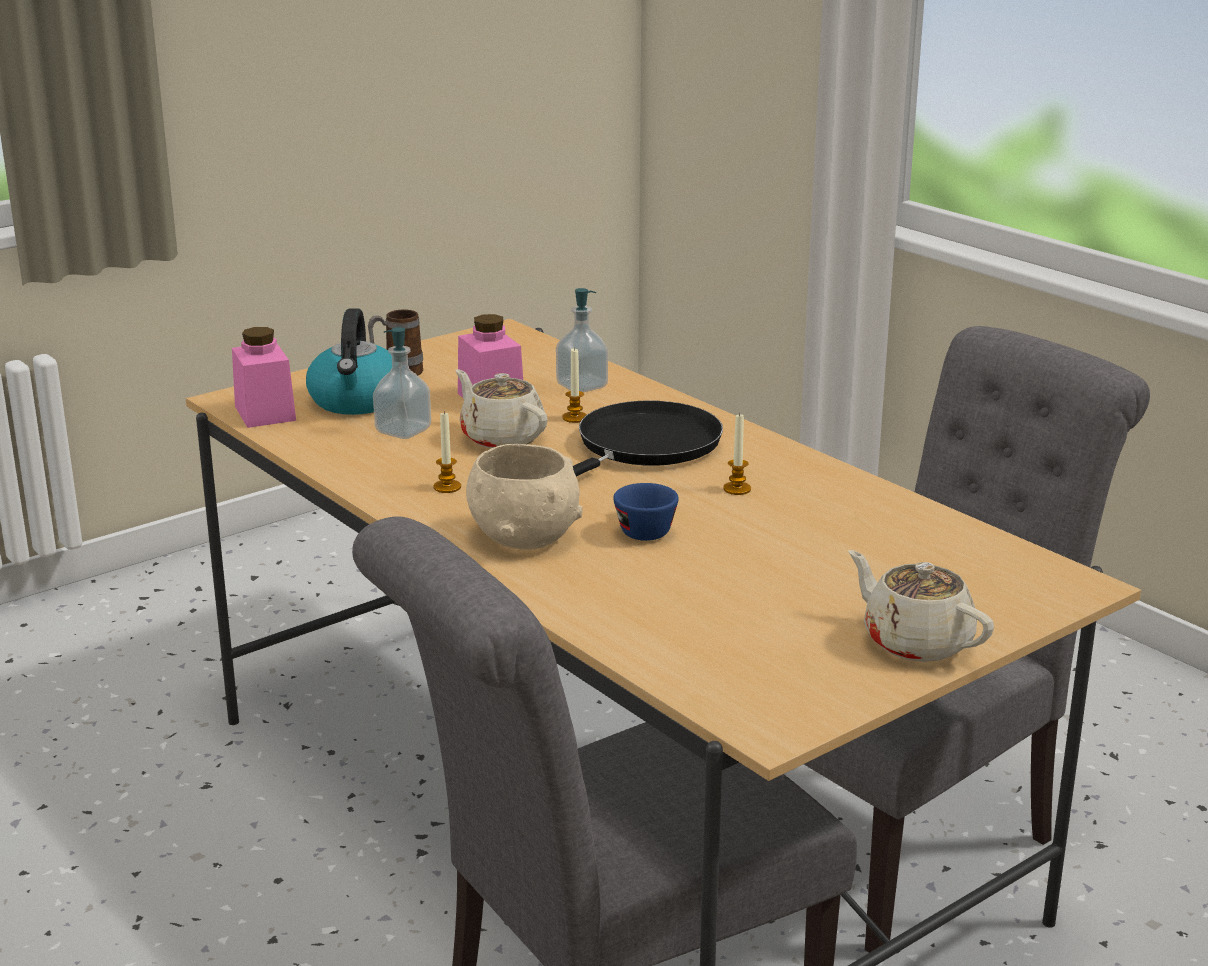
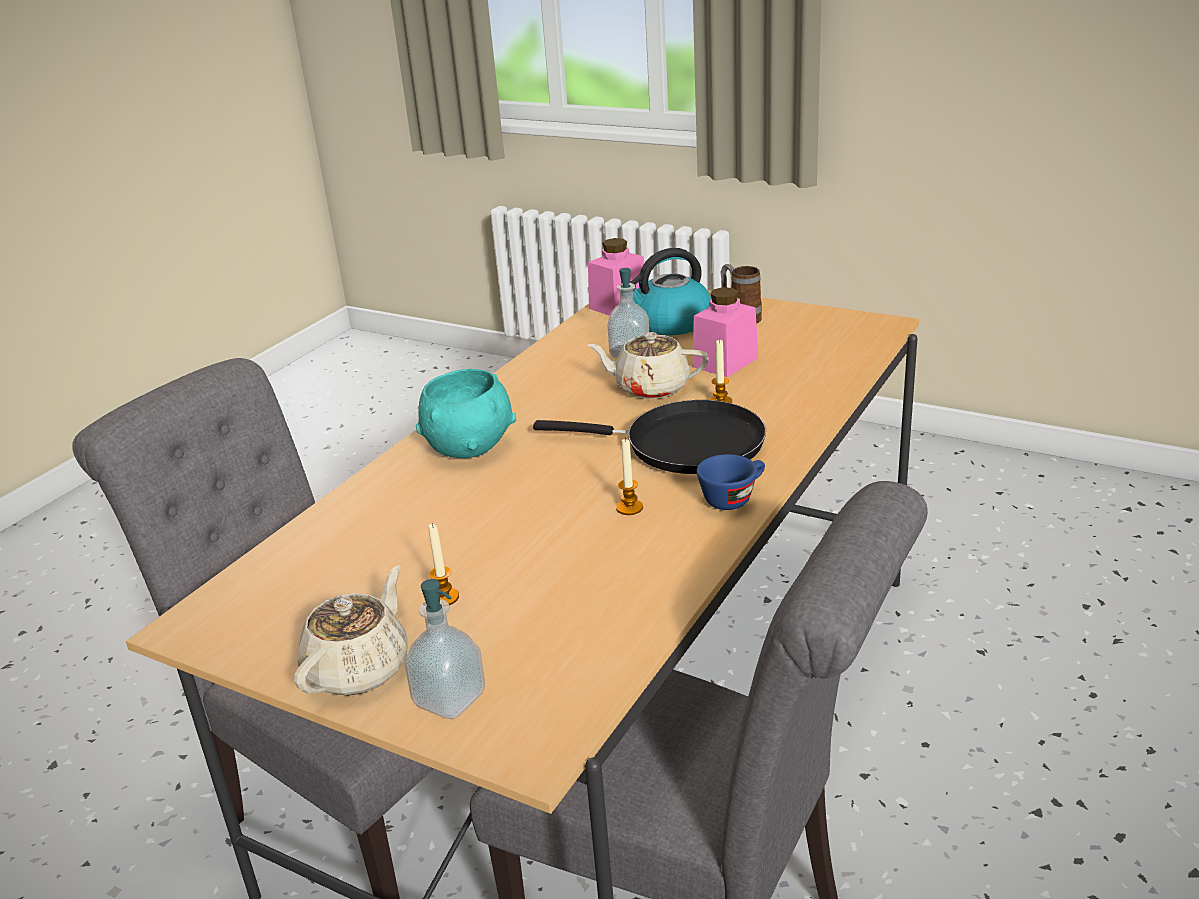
camera: 70 degrees right, 5 degrees up
candle [433,412,461,493] -> candle moved to [428,523,459,605]
beige teapot [455,369,548,448] -> beige teapot turned 105 degrees counterclockwise [587,332,709,399]
beige bowl [466,444,582,550] -> turquoise bowl [416,369,516,458]
soap dispenser [556,288,608,393] -> soap dispenser moved to [404,579,485,720]
blue cup [613,483,679,541] -> blue cup moved to [697,454,765,510]

